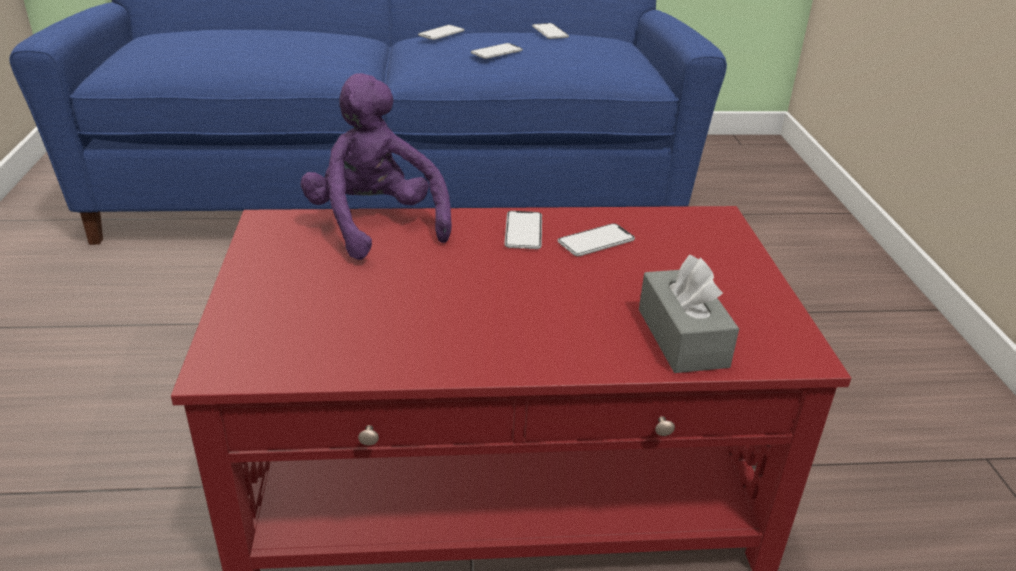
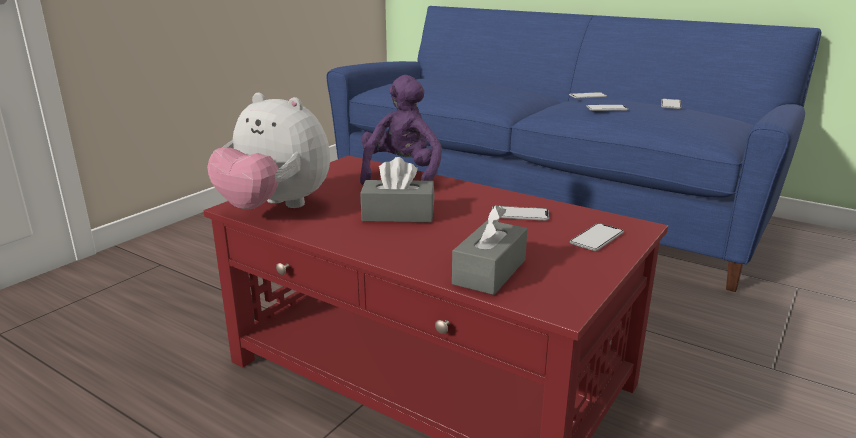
camera: 40 degrees right, 10 degrees down
phone [504,211,542,249] -> phone moved to [570,223,624,251]
none -> plush toy [207,92,330,210]
none -> grey tissue box [360,157,435,223]

